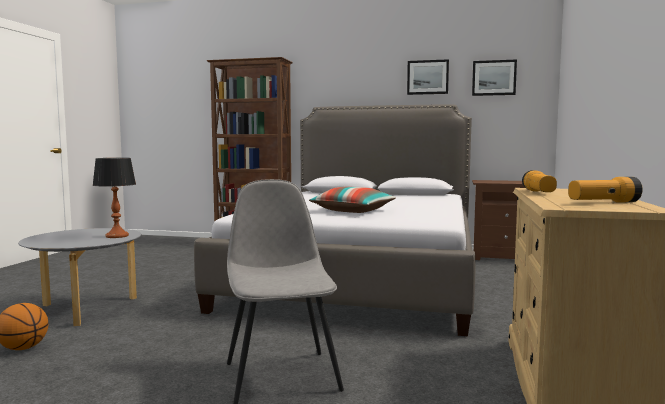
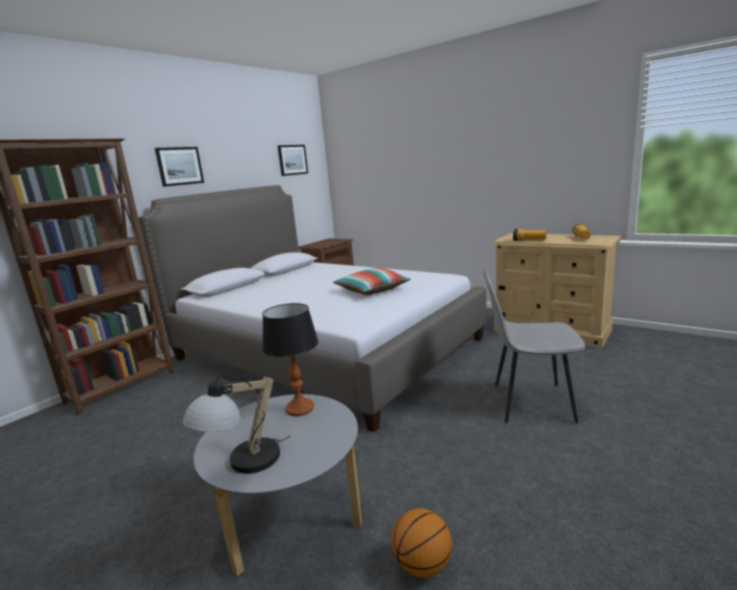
camera: 65 degrees left, 10 degrees up
picture [407,59,449,95] -> picture moved to [155,147,204,187]
none -> table lamp [182,376,290,474]

